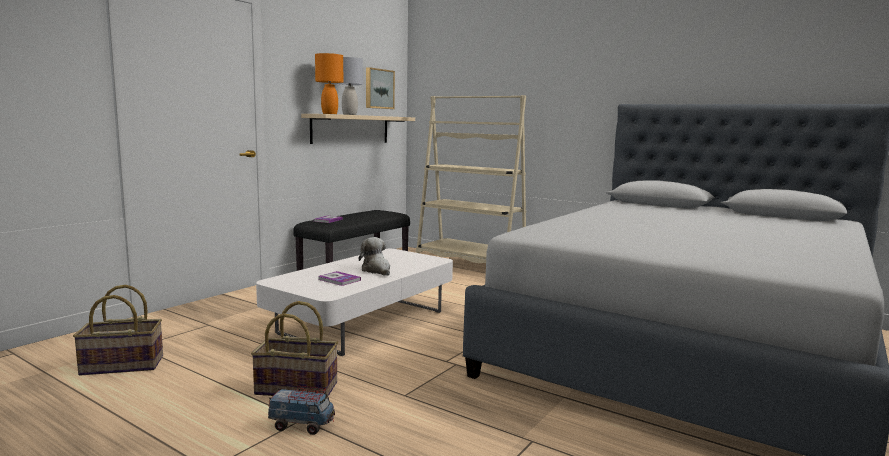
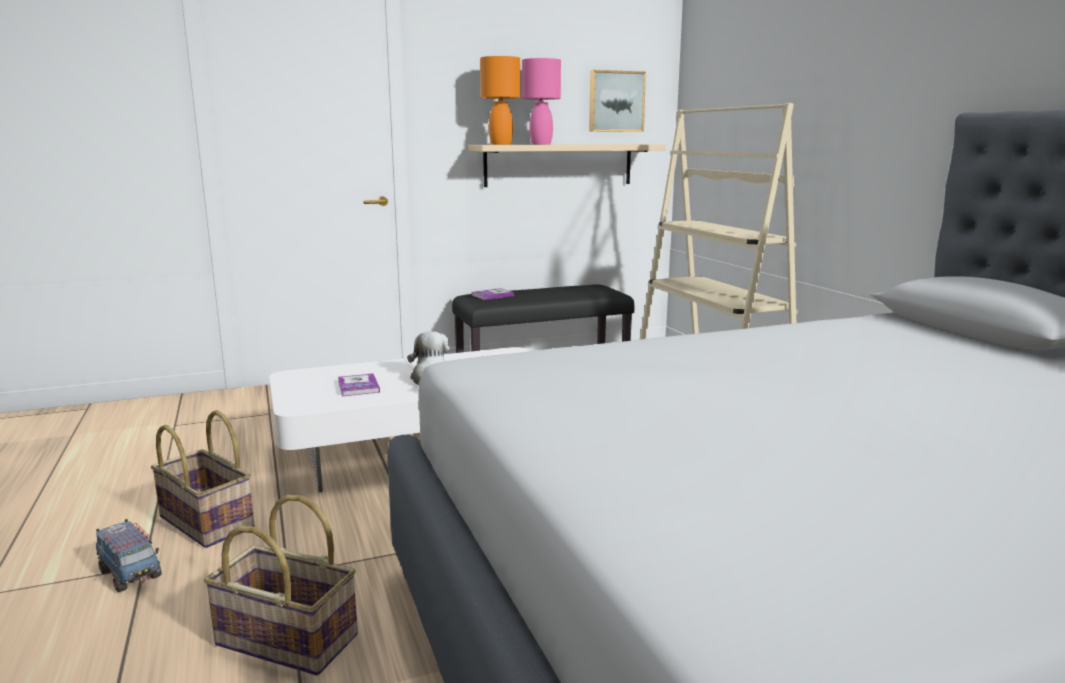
camera: 35 degrees right, 5 degrees up
basket [73,285,163,375] -> basket moved to [204,495,358,676]
grey table lamp [336,57,363,115] -> pink table lamp [522,58,561,145]

